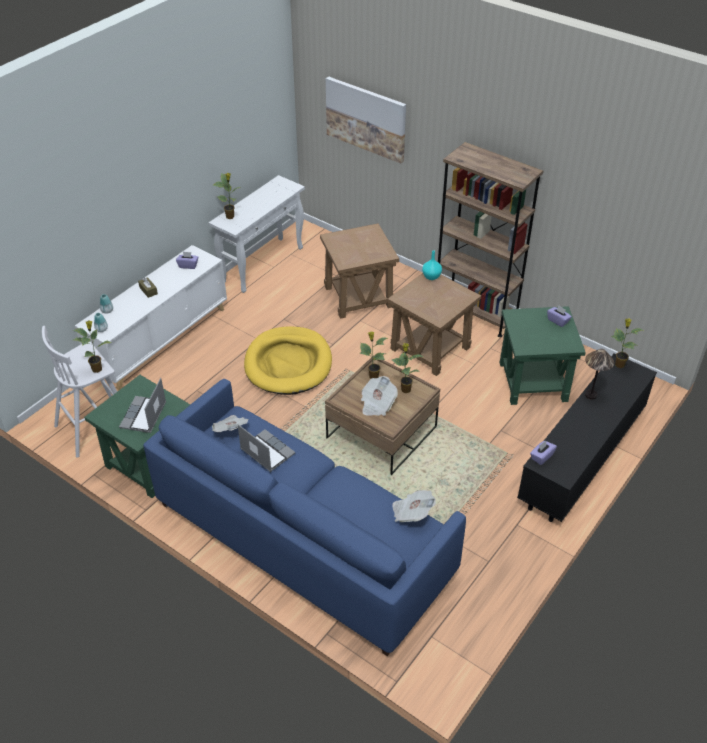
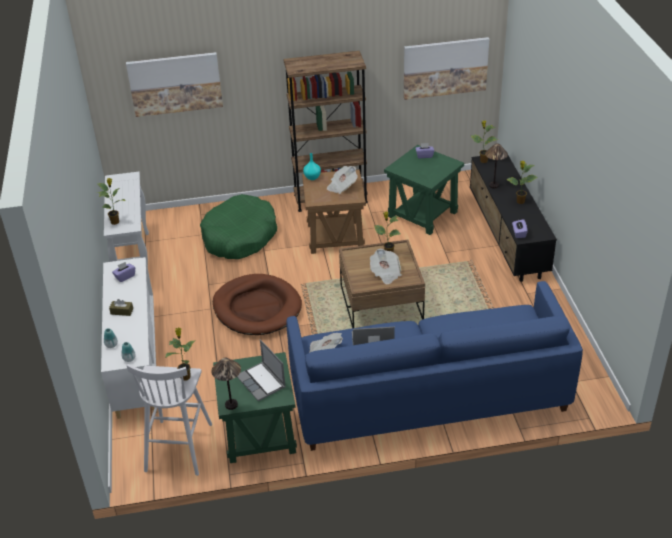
camera: 45 degrees left, 5 degrees down
yellow dog bed [244,326,332,395] -> brown dog bed [213,274,302,335]
brown side table [320,224,399,319] -> green dog bed [200,194,277,259]
potted plant [359,331,388,379] -> potted plant moved to [506,161,538,204]
newspaper [392,490,436,522] -> newspaper moved to [327,166,358,194]
none -> table lamp [211,358,241,410]
none -> picture [404,37,489,100]

